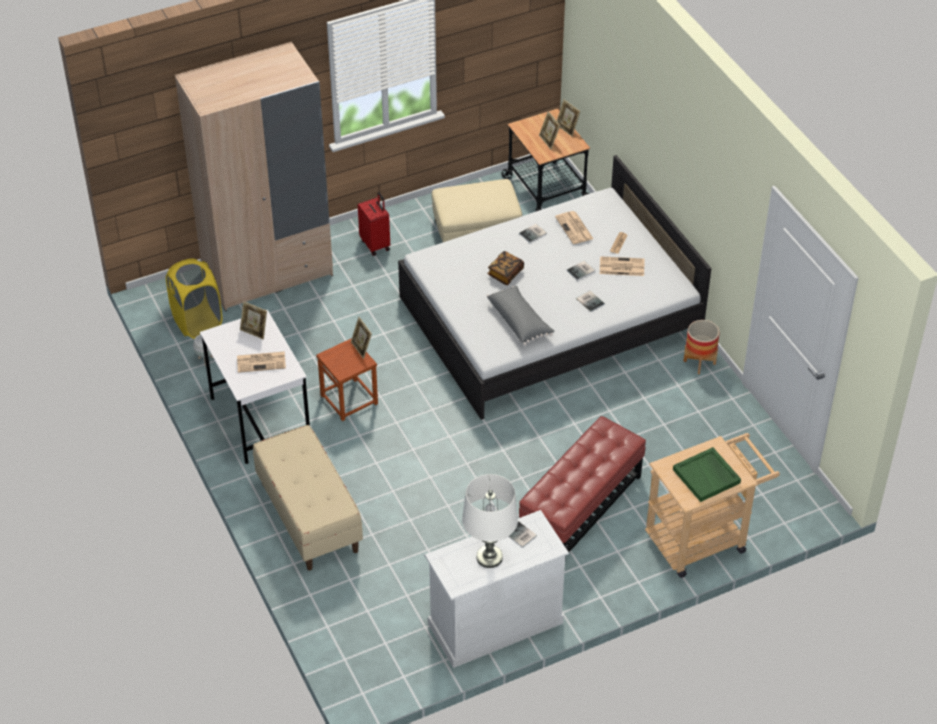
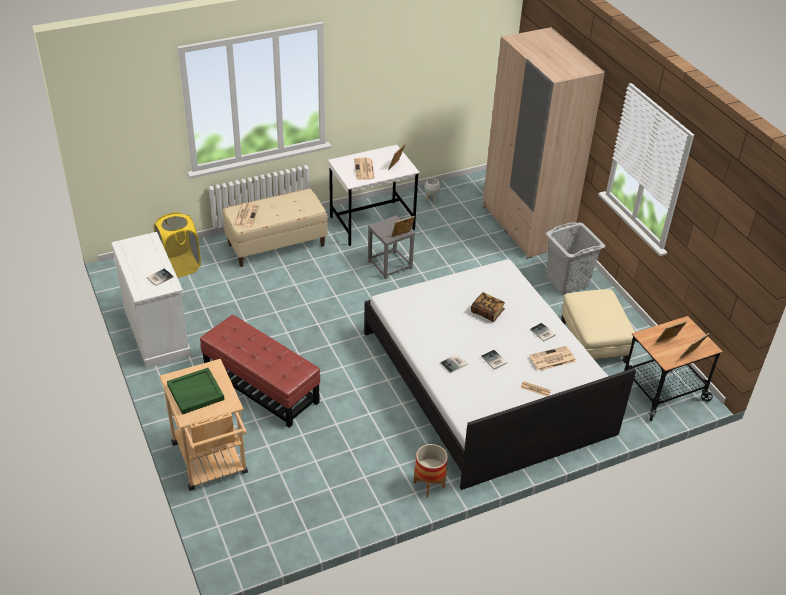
camera: 90 degrees right, 5 degrees down
yellow laundry basket [166,258,222,339] -> yellow laundry basket moved to [154,212,201,278]
brown stool [316,338,378,421] -> grey stool [368,215,415,279]
red suitcase [358,192,390,256] -> grey laundry basket [546,222,605,294]
white table lamp [462,474,518,568] -> none
grey pillow [486,286,554,346] -> none
newspaper [600,256,644,276] -> newspaper moved to [234,203,259,227]

